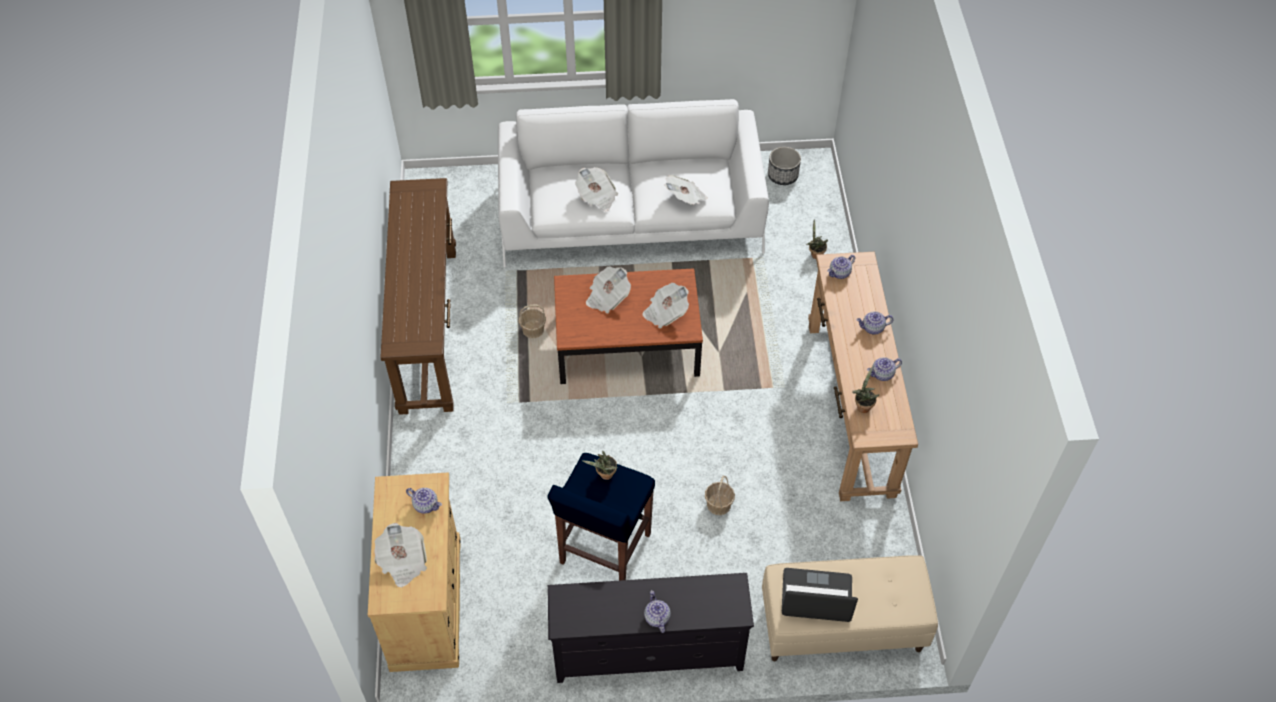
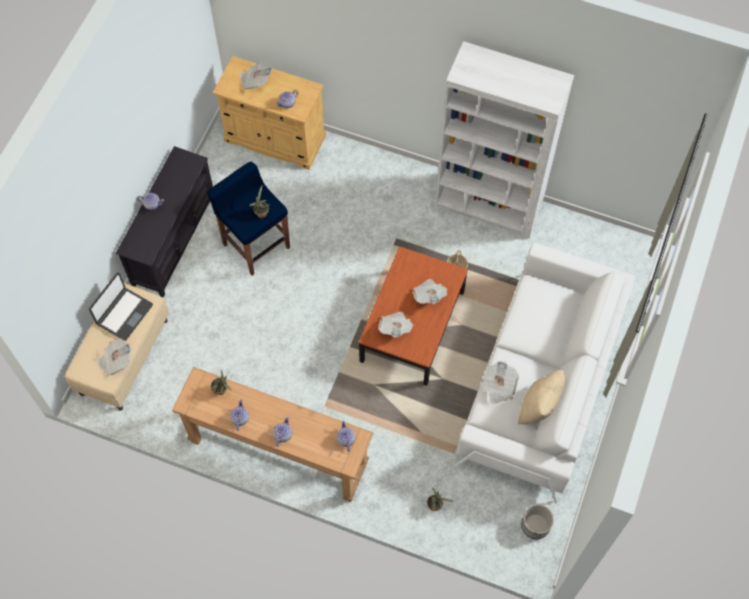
camera: 115 degrees right, 10 degrees up
brown console table [380,178,456,415] -> white bookcase [436,41,574,239]
newspaper [575,167,618,211] -> newspaper moved to [97,338,132,377]
basket [705,475,735,515] -> none
none -> beige pillow [518,369,565,425]

